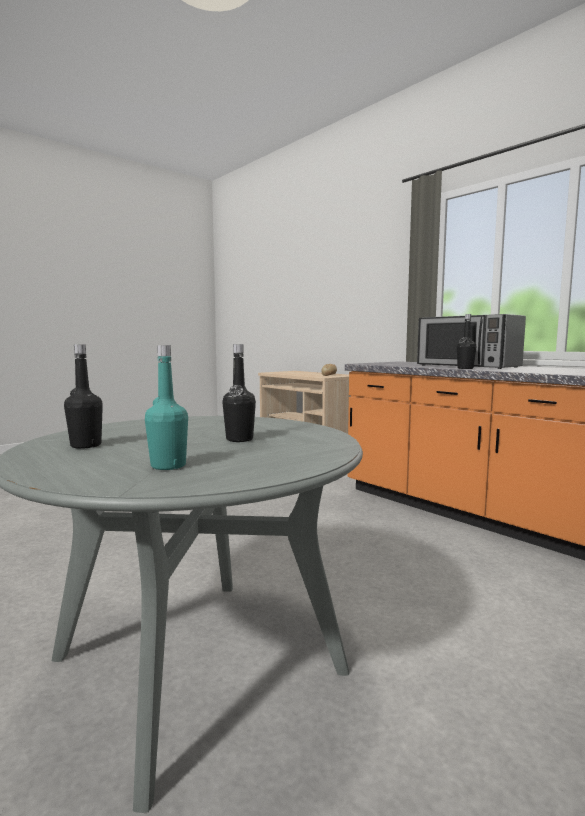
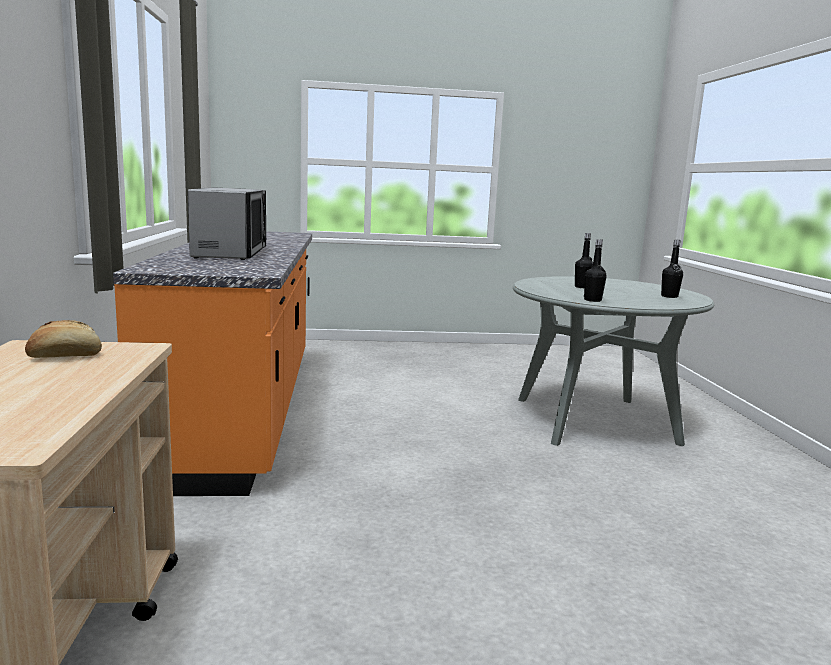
camera: 145 degrees left, 5 degrees up
turquoise bottle [145,345,188,470] -> none
black bottle [457,314,476,369] -> black bottle moved to [584,239,606,302]

